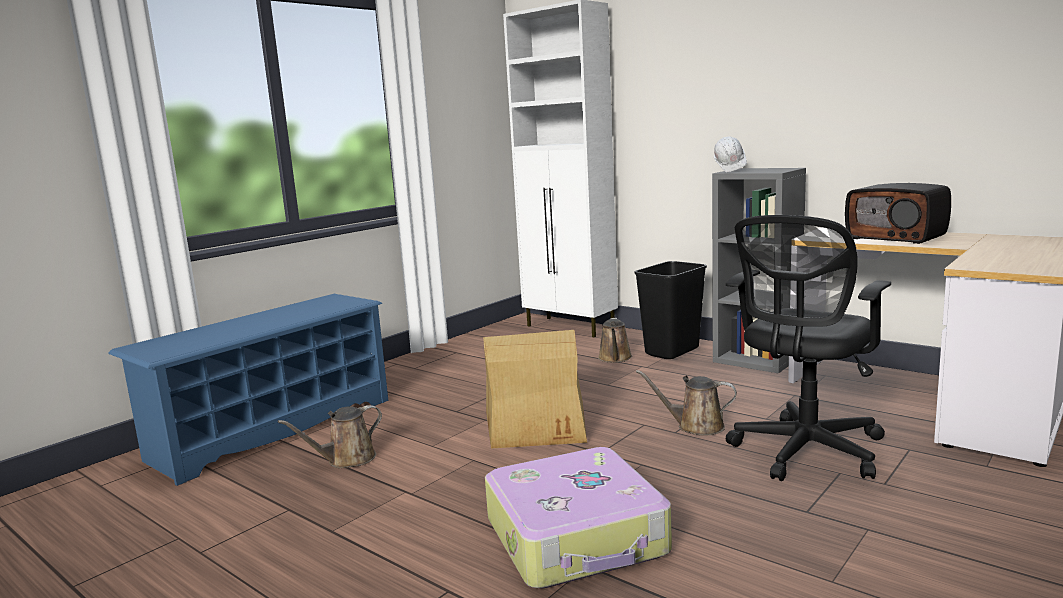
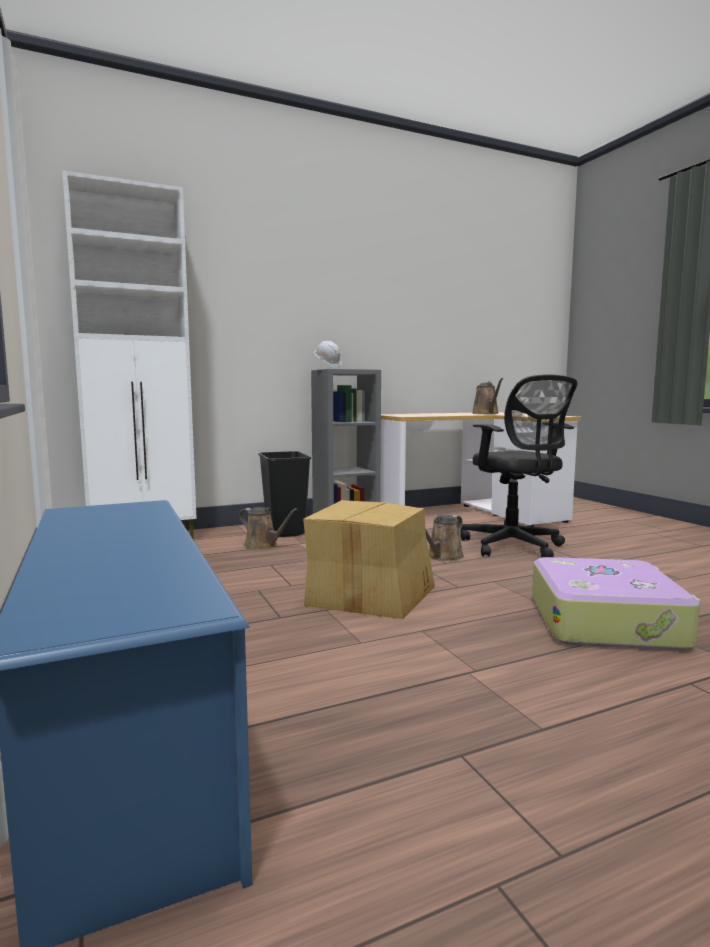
camera: 65 degrees left, 5 degrees down
brown watering can [278,405,382,468] -> brown watering can moved to [472,378,503,414]
radio [845,183,951,244] -> none

